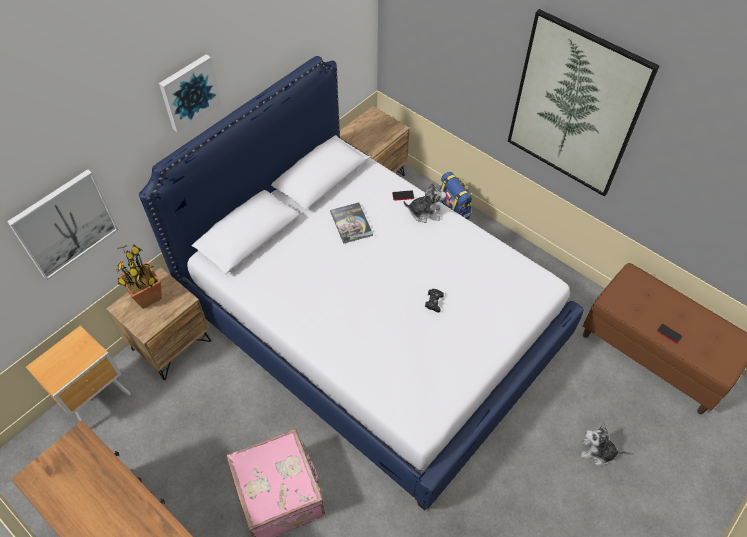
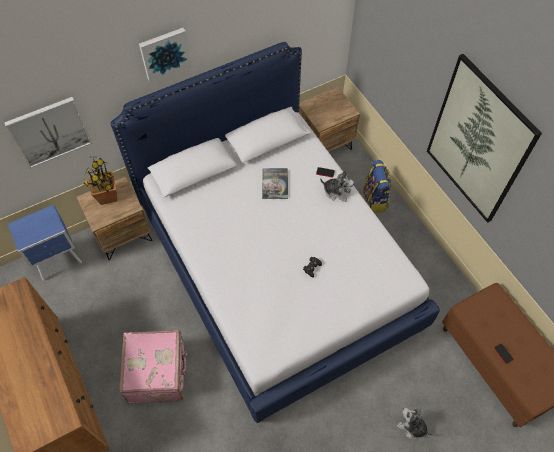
camera: 20 degrees right, 5 degrees up
brown nightstand [26,326,131,422] -> blue nightstand [8,204,82,281]

